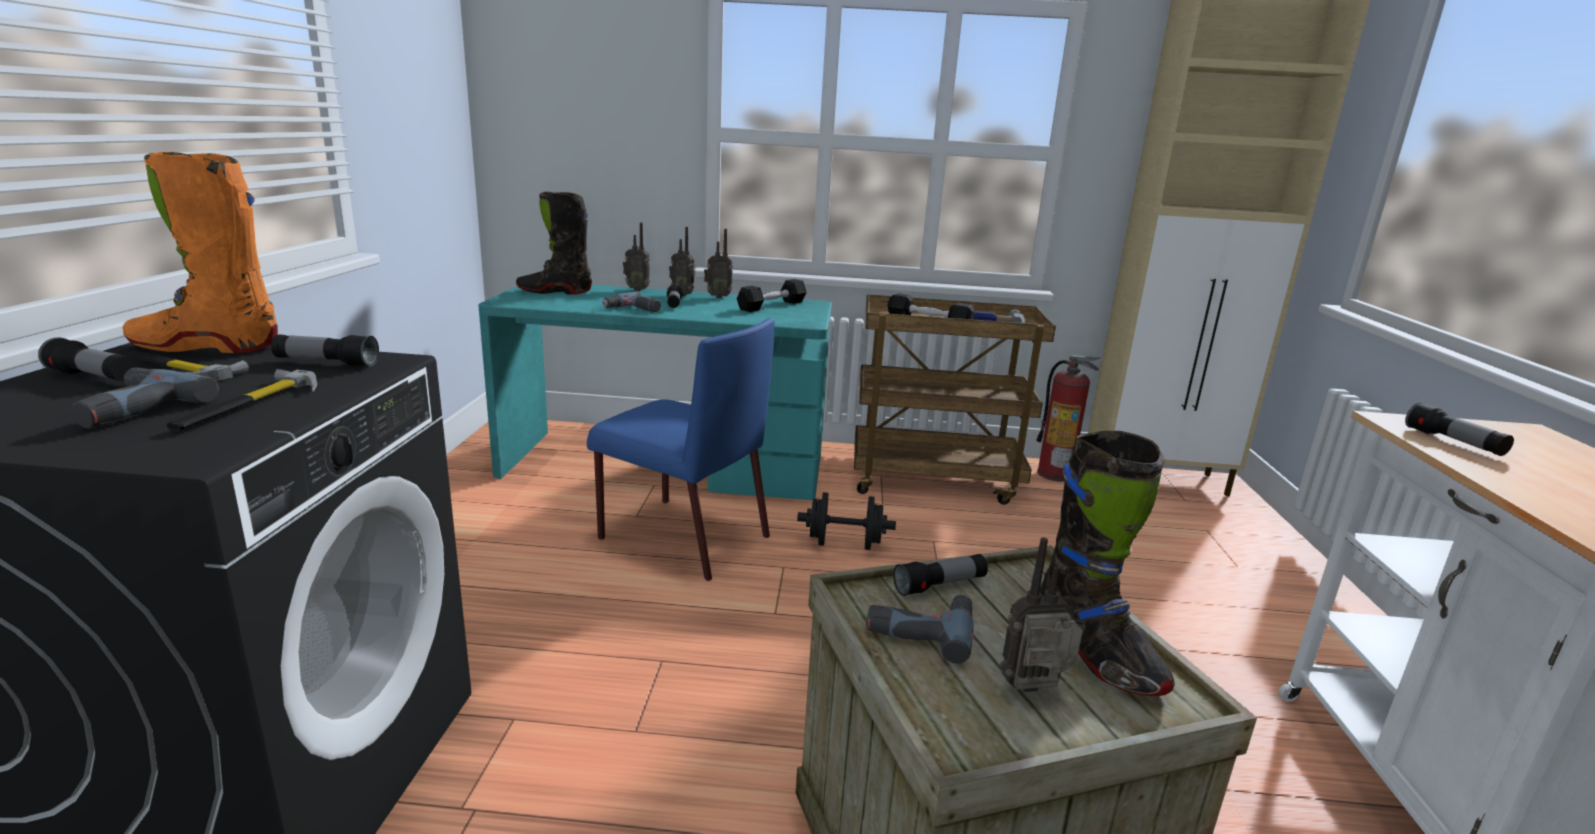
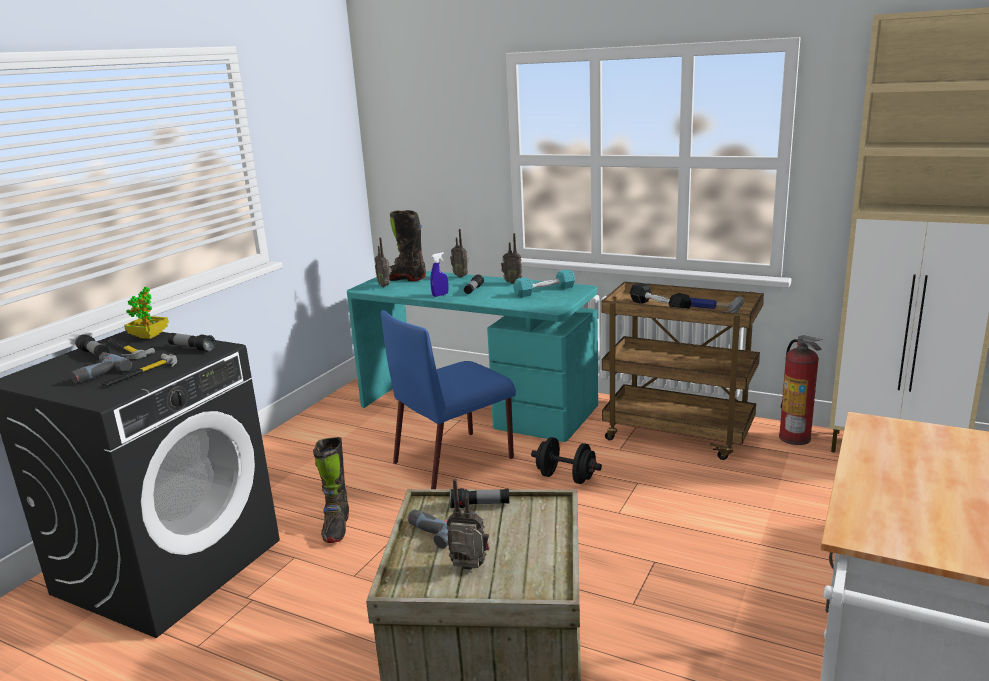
camera: 25 degrees right, 0 degrees up
orange boot [123,152,278,353] -> potted plant [124,287,169,339]
blue chair [587,318,775,581] -> blue chair turned 90 degrees clockwise [381,310,516,489]
power drill [602,291,661,312] -> blue spray bottle [430,252,448,297]
radio [669,227,695,296] -> radio moved to [375,238,392,287]
black dumbbell [737,279,807,312] -> turquoise dumbbell [513,269,575,297]
black boot [1040,431,1175,696] -> black boot moved to [313,437,349,543]
flashlight [1405,402,1514,456] -> none

